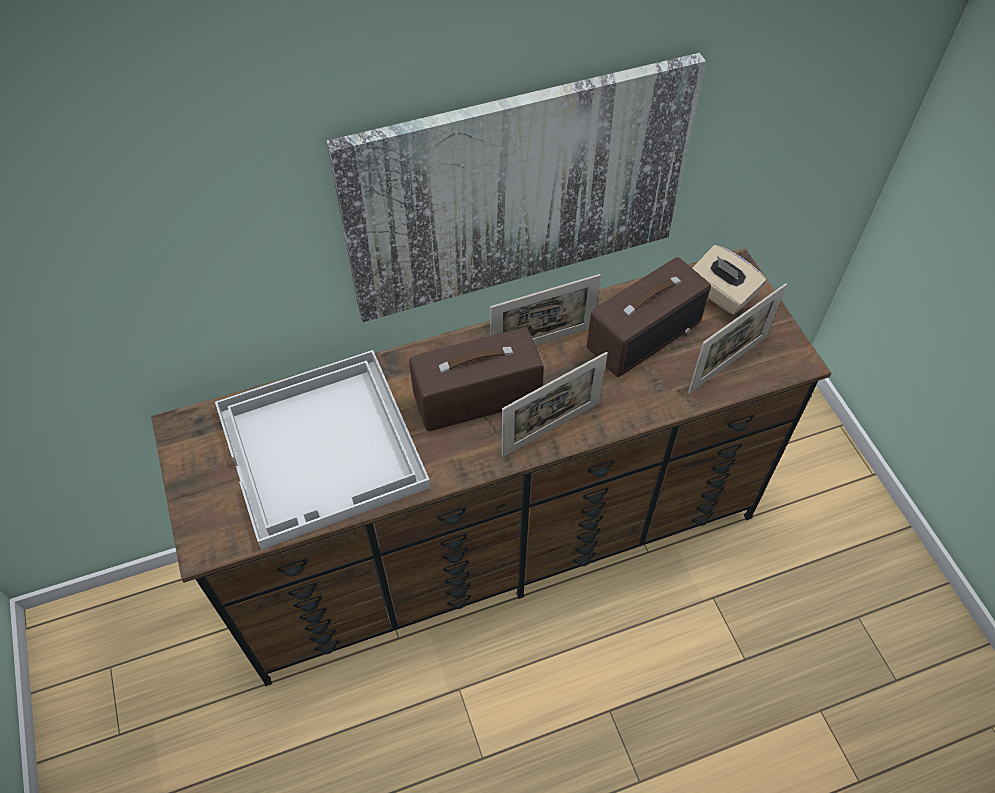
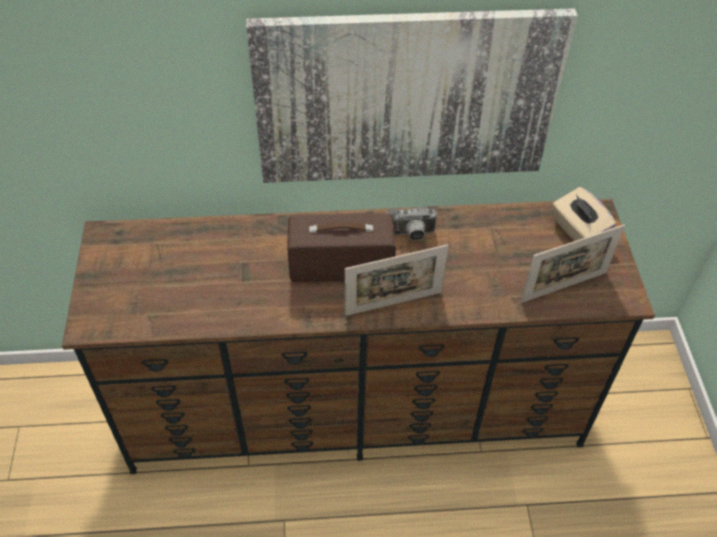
camera: 15 degrees right, 5 degrees down
white tray [215,350,431,550] -> none
picture frame [490,274,601,346] -> camera [386,207,437,241]
radio [587,257,711,377] -> none

